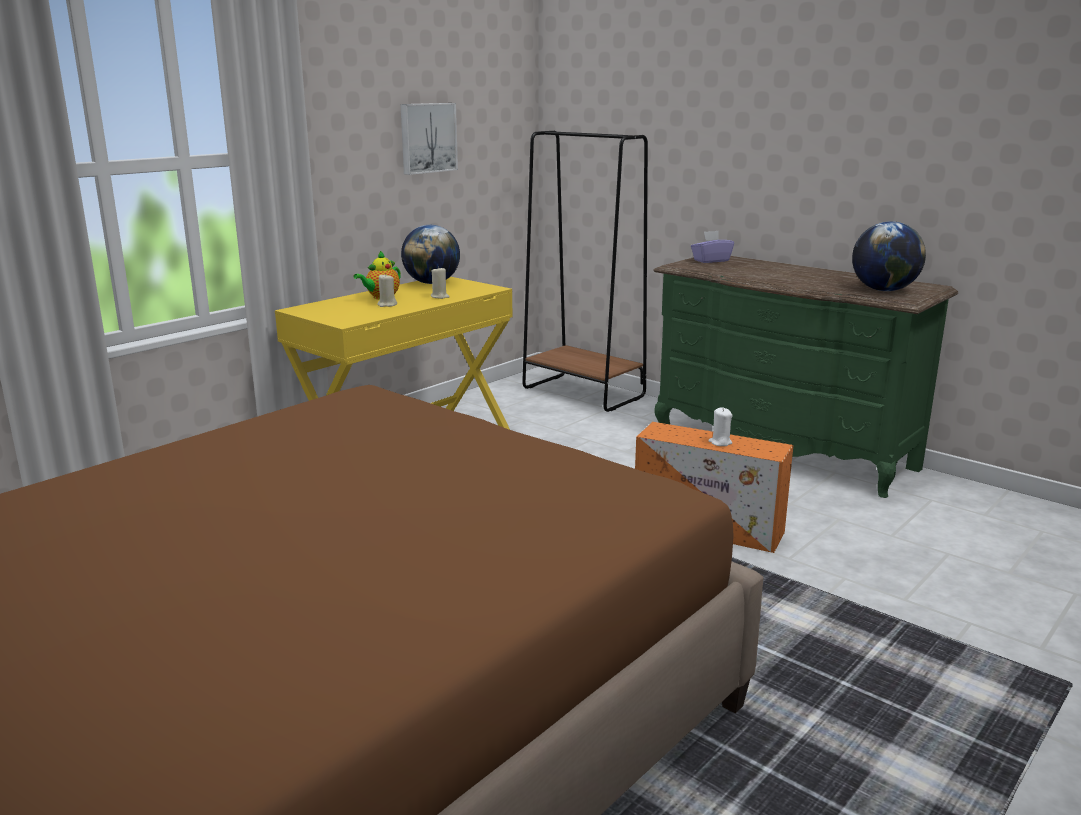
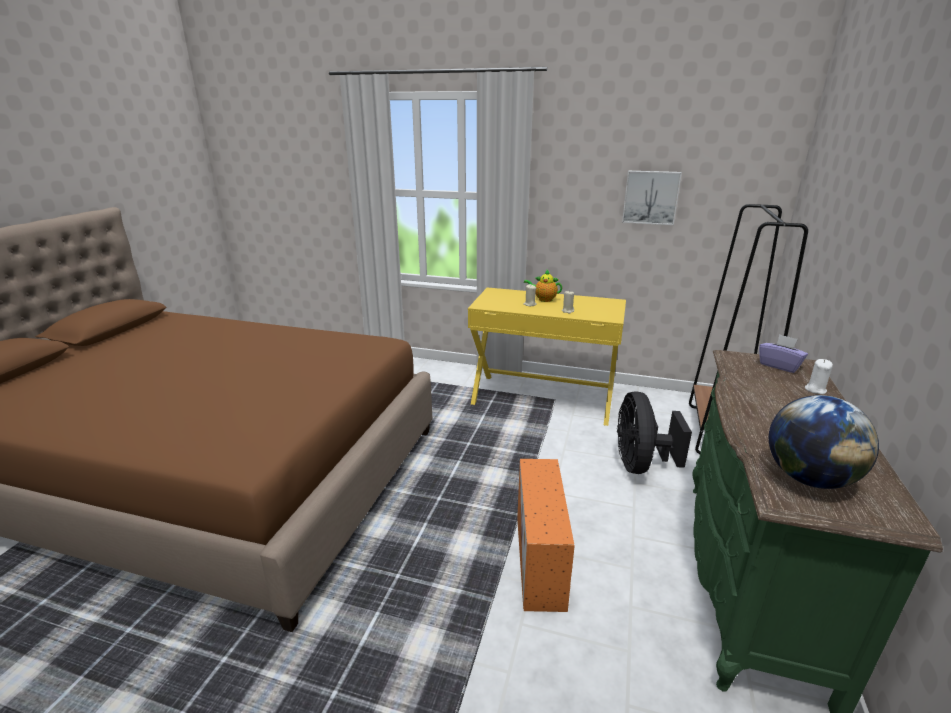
camera: 65 degrees right, 5 degrees up
globe [401,225,460,284] -> none
white candle [708,407,732,446] -> white candle moved to [805,359,833,394]
none -> black fan [617,391,692,474]

